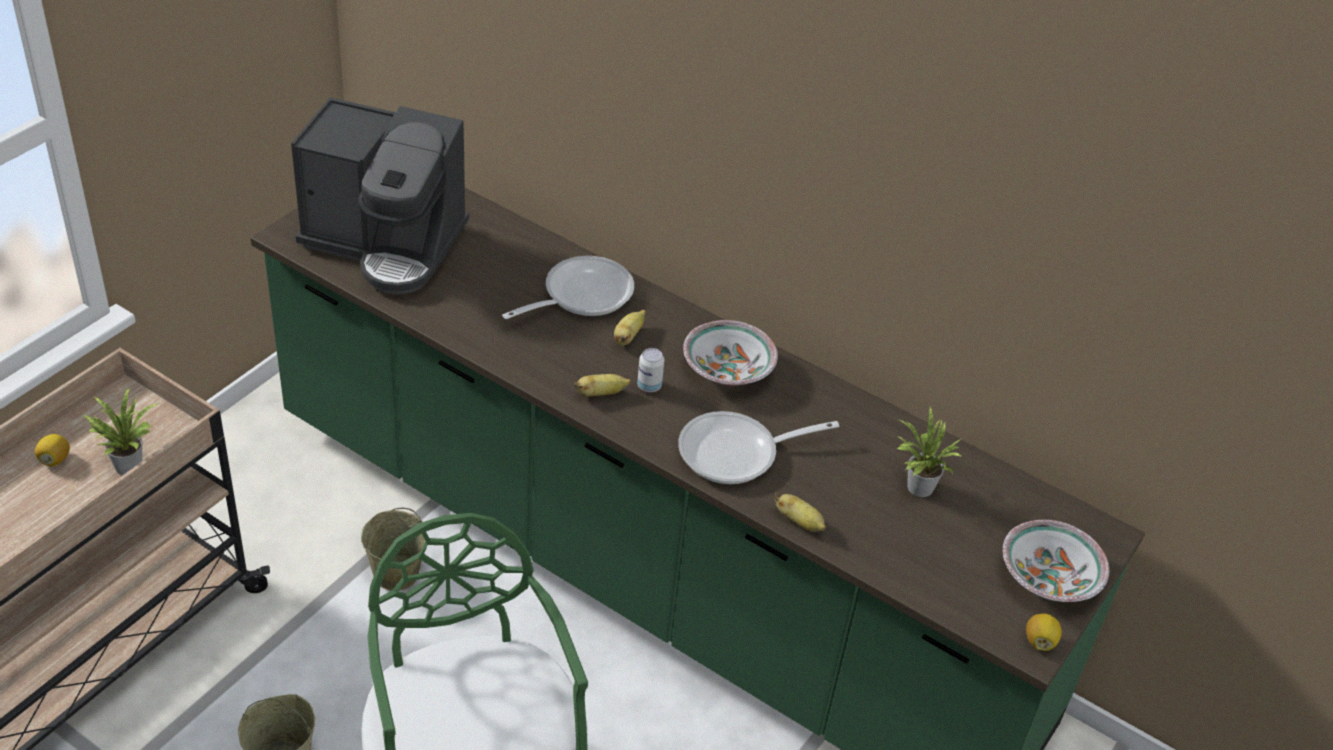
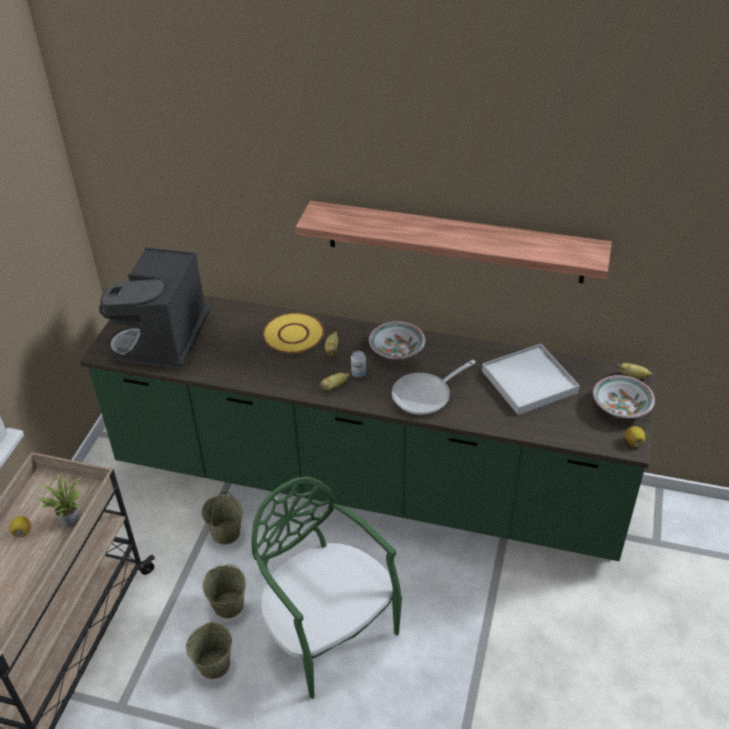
camera: 15 degrees left, 0 degrees up
coffee machine [291,97,469,295] -> coffee machine turned 105 degrees clockwise [99,247,211,369]
frying pan [502,256,634,319] -> yellow plate [263,313,324,353]
banana [773,492,826,531] -> banana moved to [617,363,653,379]
potted plant [897,407,962,497] -> white tray [482,344,580,415]
none -> beige bucket [202,564,246,618]
none -> shelf [295,201,612,283]

